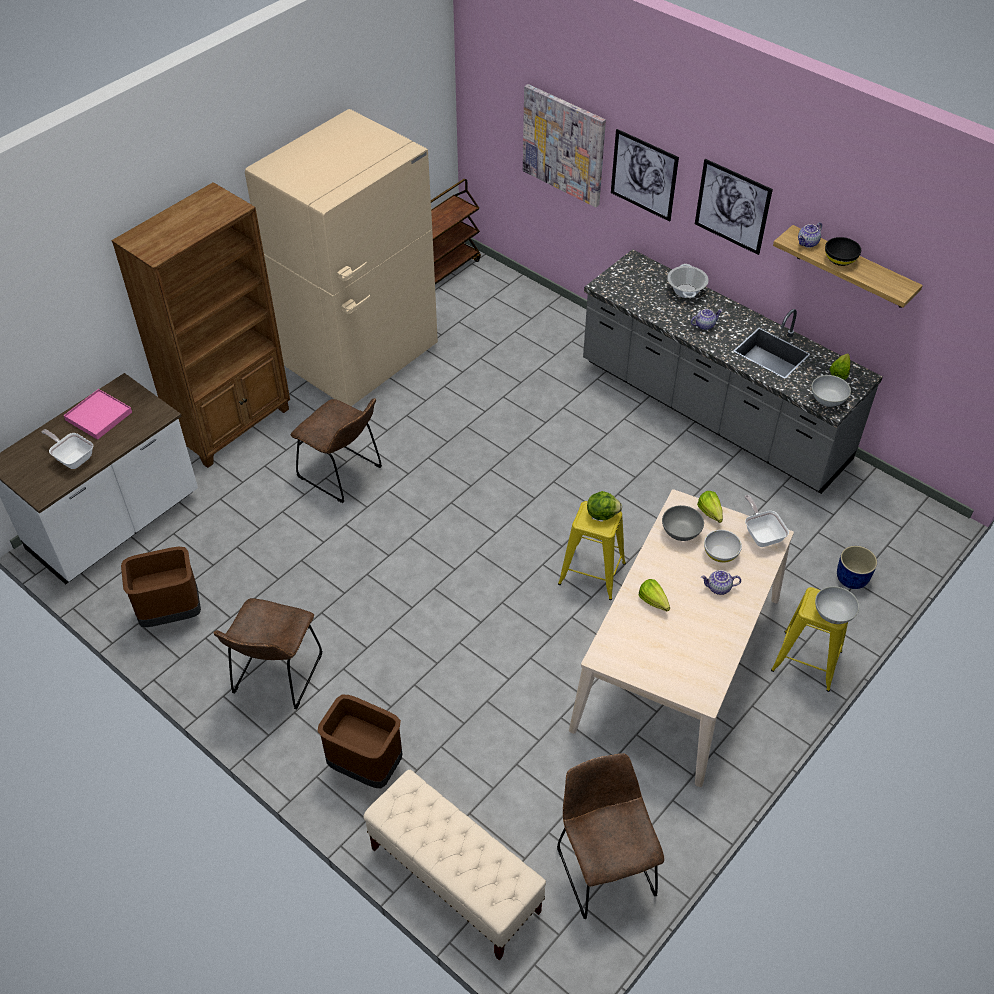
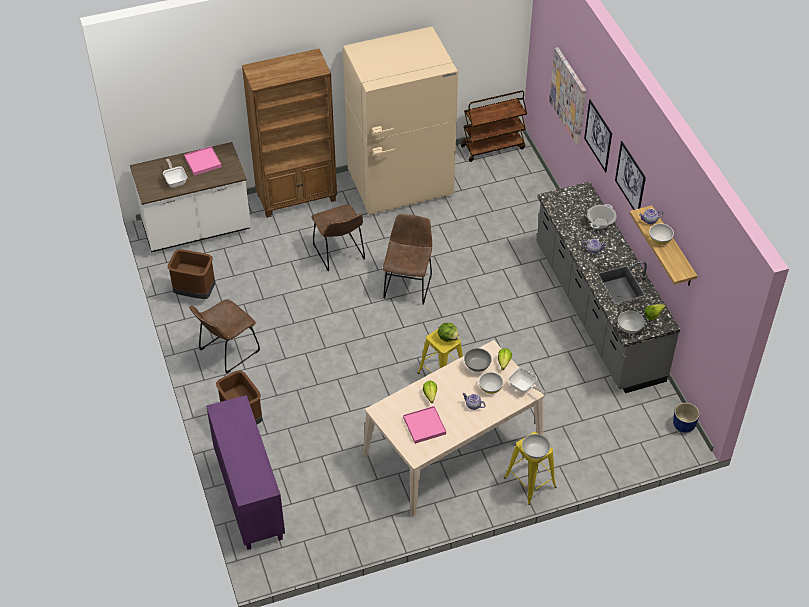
camera: 30 degrees right, 0 degrees up
beige bench [363,770,546,960] -> purple cabinet [206,395,285,550]
brown chair [557,753,664,919] -> brown chair moved to [383,214,432,305]
frying pan [744,495,789,547] -> frying pan turned 120 degrees clockwise [508,367,547,395]
black bowl [825,237,861,266] -> white bowl [649,224,674,244]
blue planter [837,546,877,589] -> blue planter moved to [673,403,700,433]
none -> pink tray [403,406,446,444]

